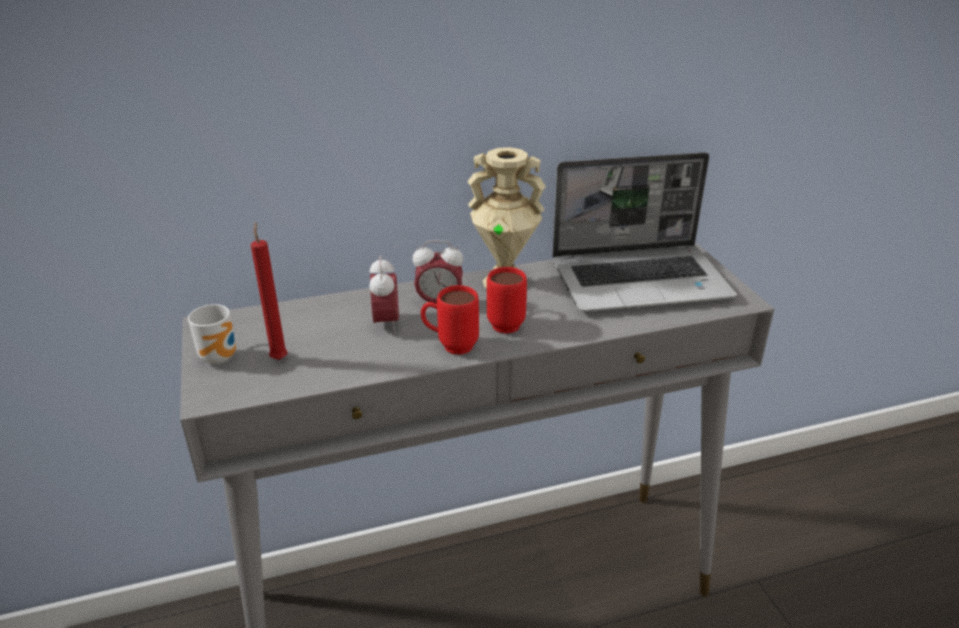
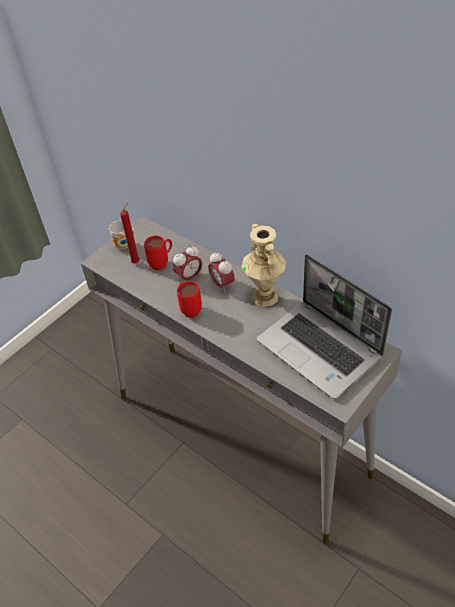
camera: 60 degrees right, 15 degrees up
red mug [487,267,527,334] -> red mug moved to [144,236,172,270]

